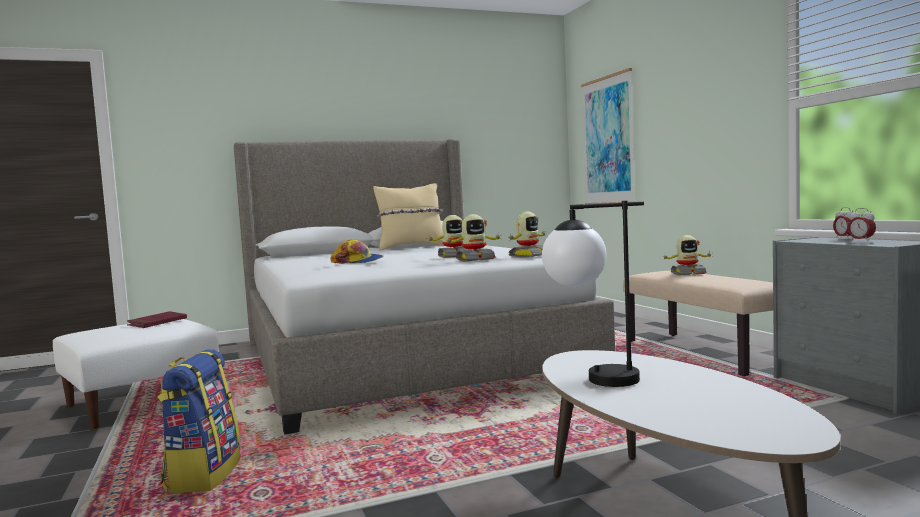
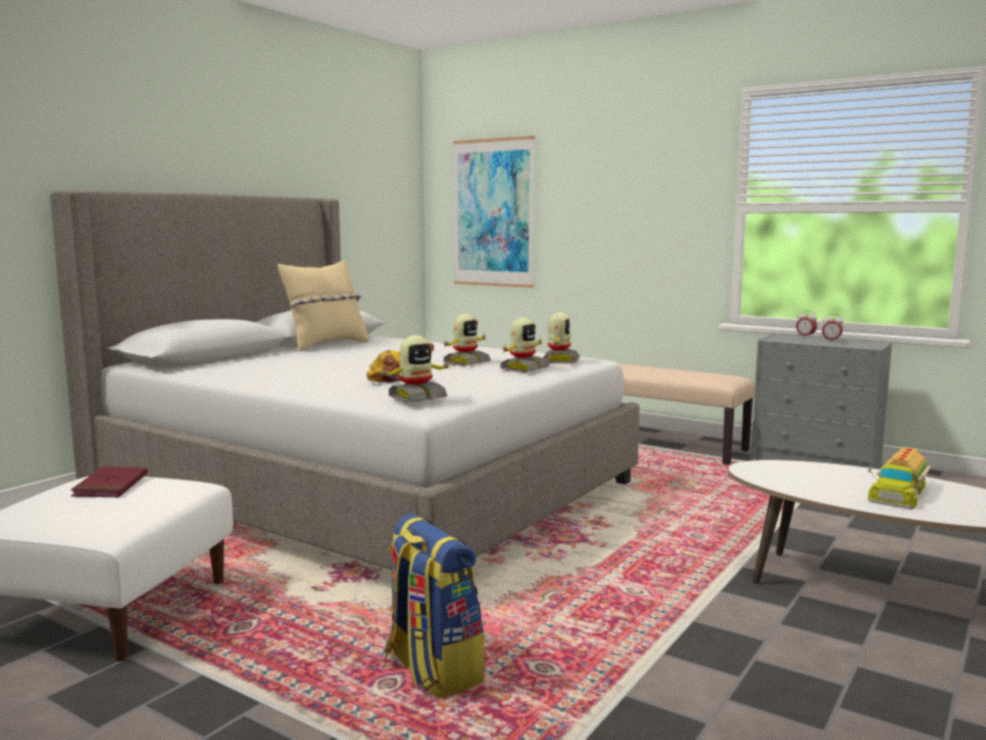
camera: 35 degrees left, 5 degrees up
table lamp [542,201,644,387] -> none
toy robot [661,235,712,275] -> toy robot moved to [380,335,451,403]
none -> toy truck [868,447,931,510]

